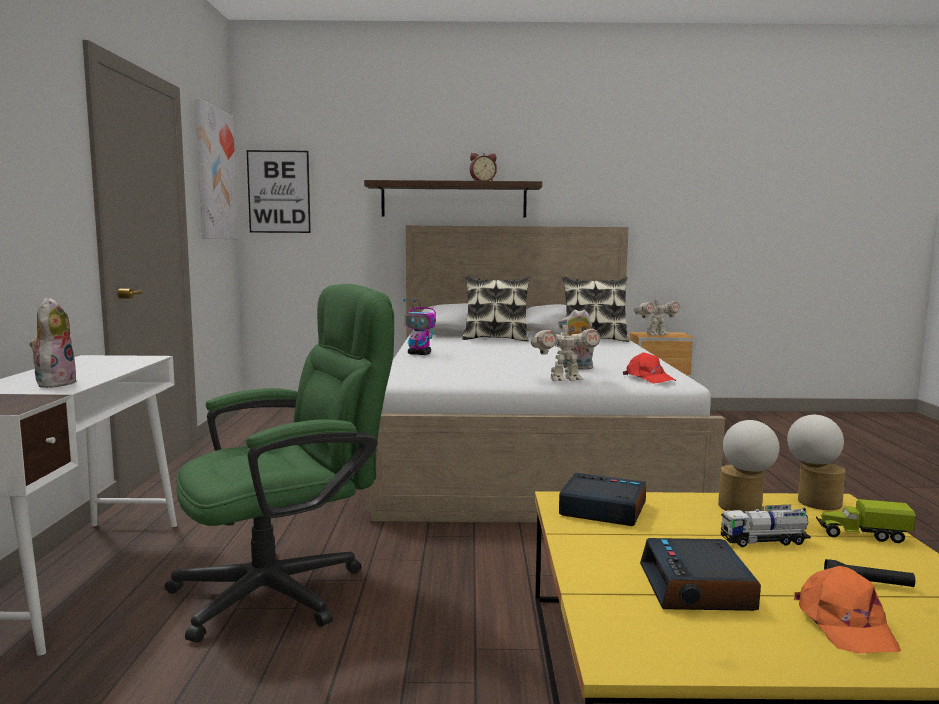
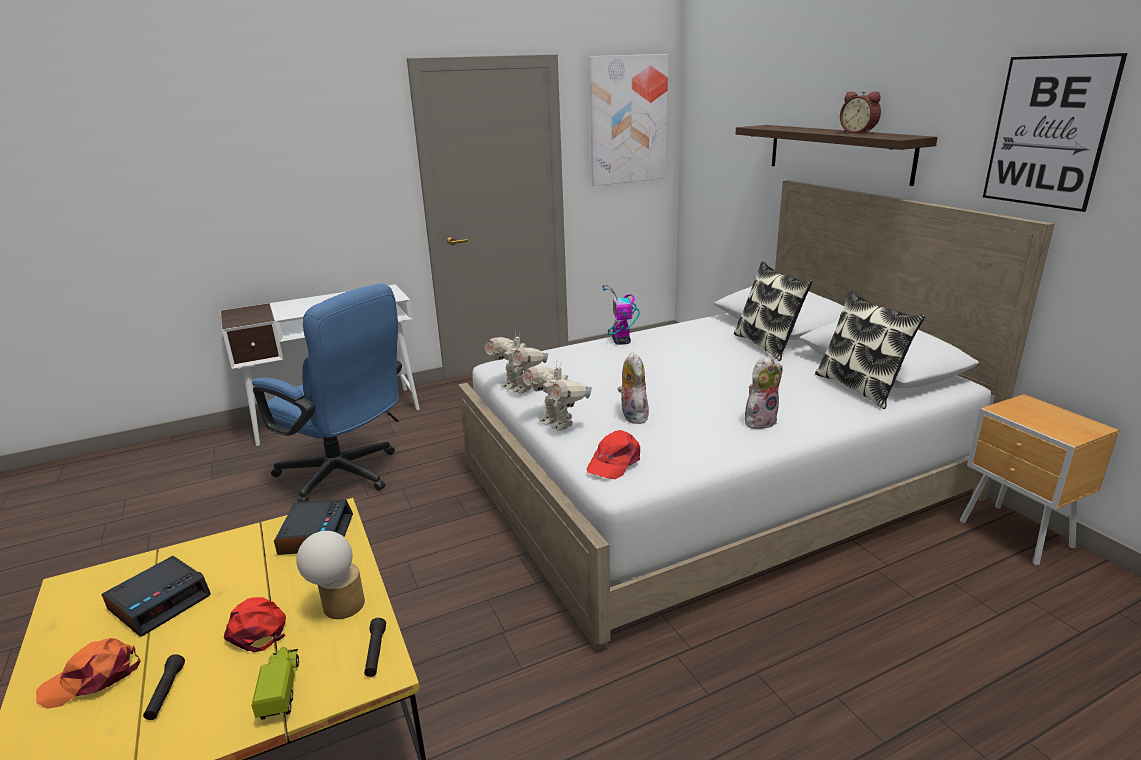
camera: 65 degrees right, 15 degrees up
plush toy [29,298,77,388] -> plush toy moved to [745,356,783,429]
green office chair [164,284,394,643] -> blue office chair [252,284,402,502]
picture [247,150,311,233] -> picture moved to [983,53,1127,212]
toy robot [634,296,680,335] -> toy robot moved to [485,331,548,393]
alarm clock [640,538,761,611] -> alarm clock turned 150 degrees clockwise [102,556,211,637]
toy truck [721,505,811,547] -> red cap [224,597,286,652]
table lamp [787,415,846,510] -> black flashlight [364,618,386,677]

